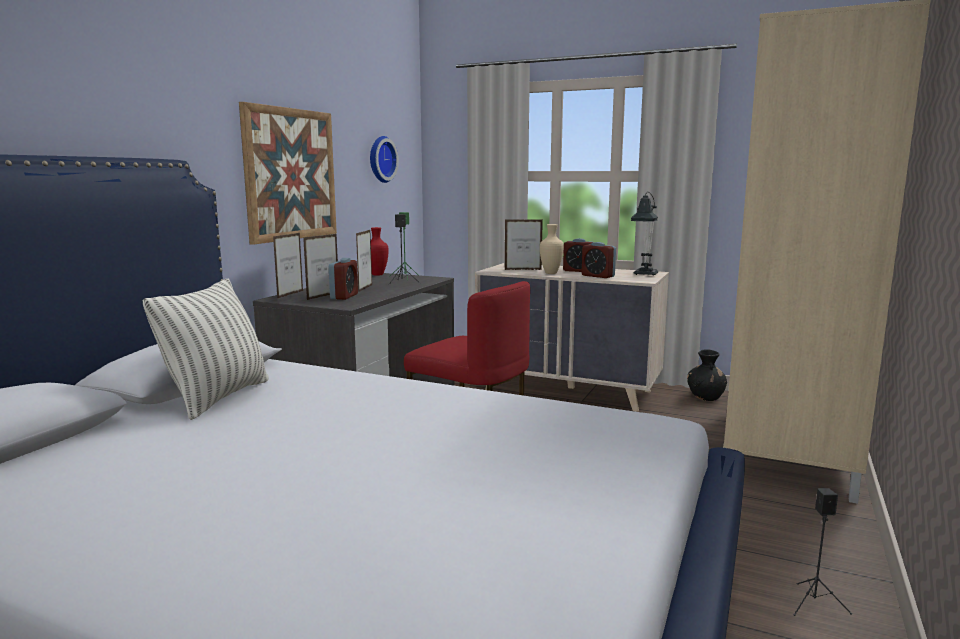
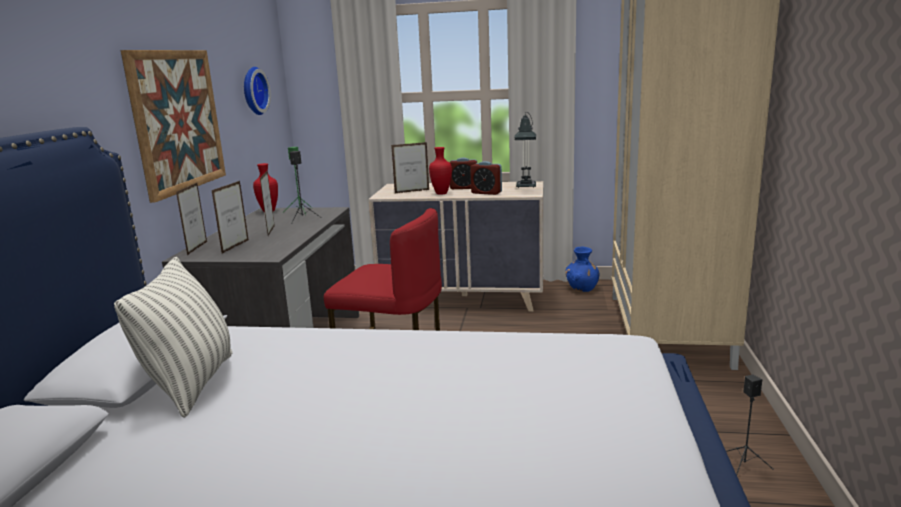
camera: 15 degrees left, 5 degrees up
alarm clock [329,258,358,300] -> none
beige vase [540,224,564,274] -> red vase [429,147,452,195]
black vase [687,349,727,401] -> blue vase [566,247,600,292]

